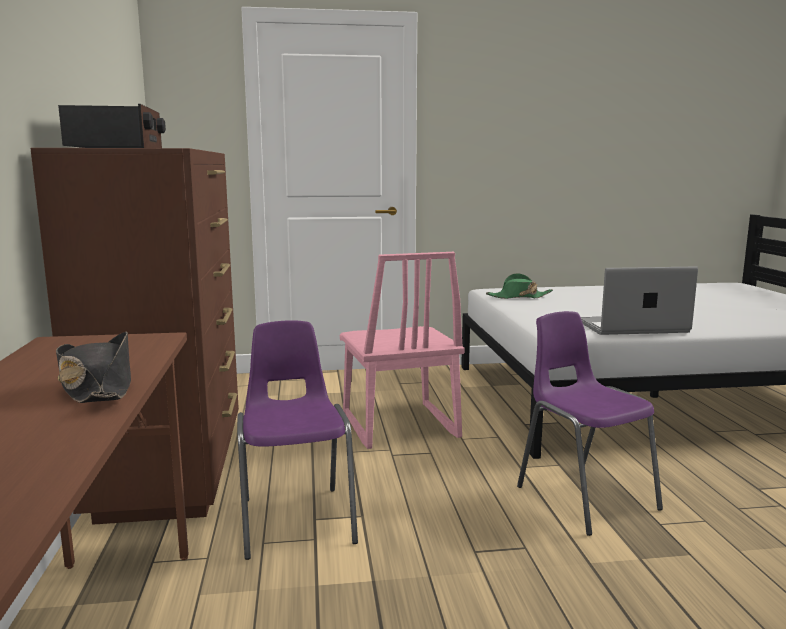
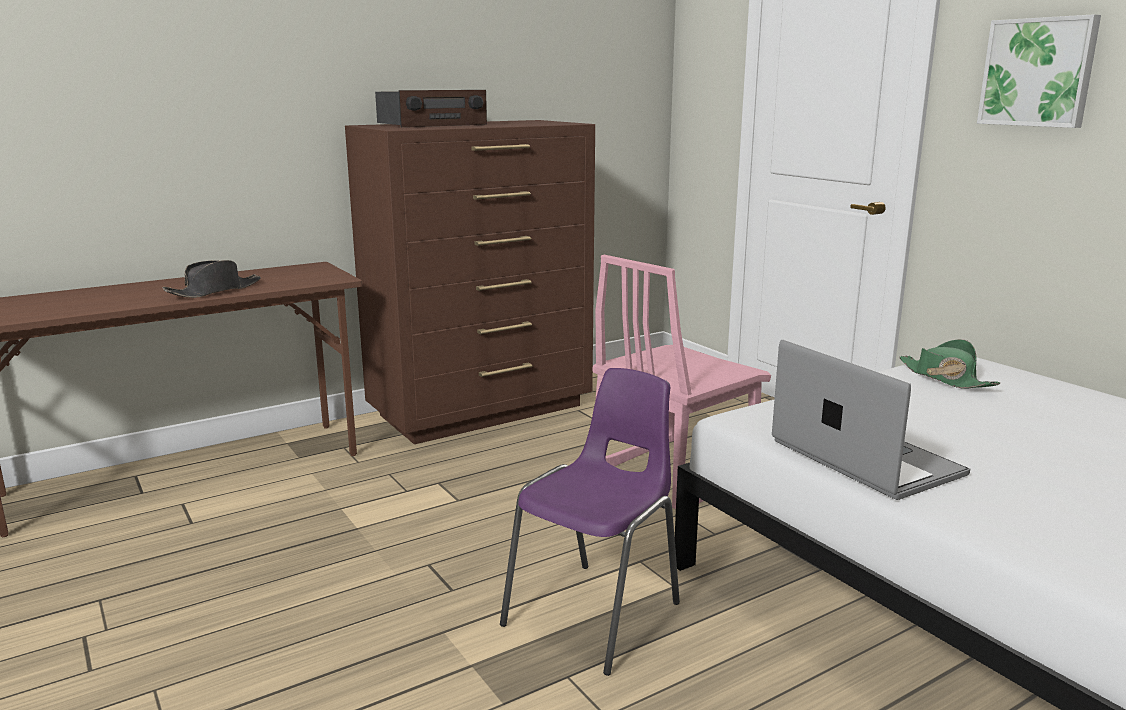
camera: 65 degrees right, 5 degrees up
purple chair [237,320,358,560] -> none
none -> picture [977,14,1101,128]

